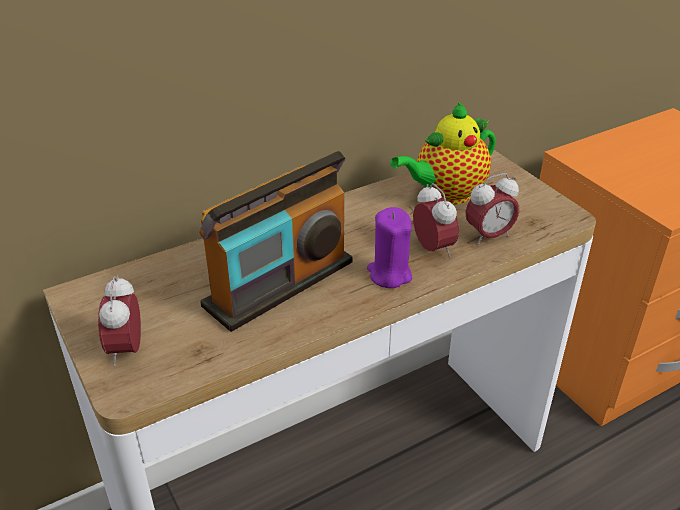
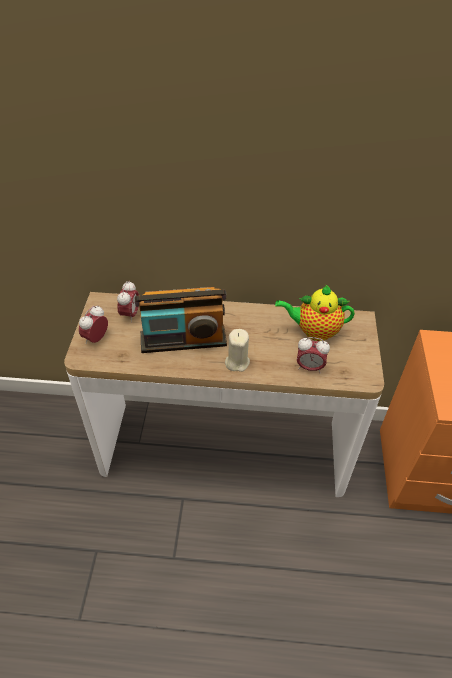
camera: 35 degrees right, 10 degrees up
purple candle [367,207,412,288] -> beige candle [225,329,250,372]
alarm clock [413,183,459,257] -> alarm clock moved to [117,281,139,323]

